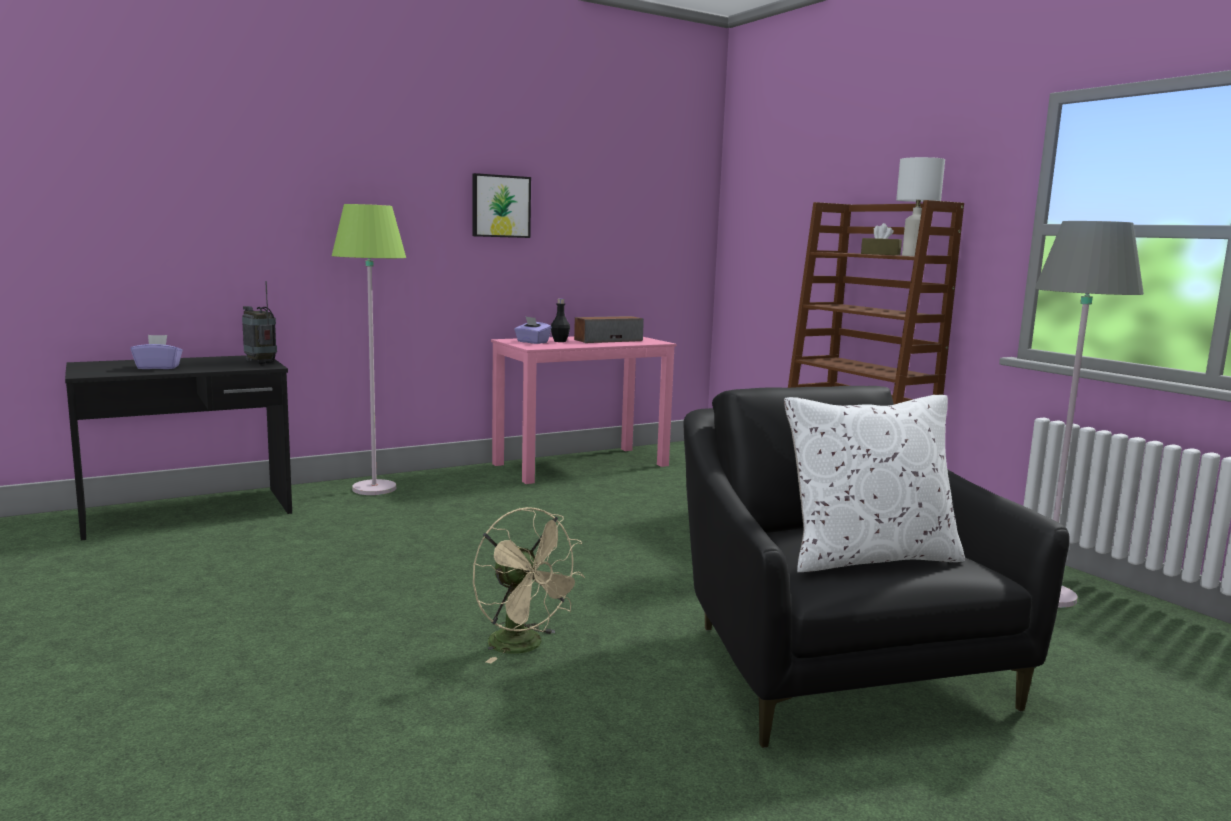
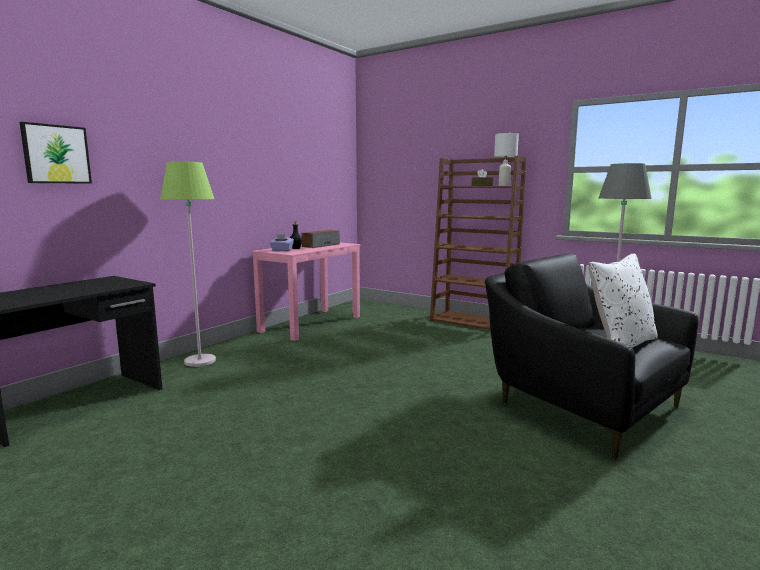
camera: 25 degrees left, 0 degrees up
purple tissue box [131,335,183,369] -> none
radio [242,281,277,364] -> none
picture [472,173,531,238] -> picture moved to [19,122,92,184]
beige fan [473,507,585,663] -> none

